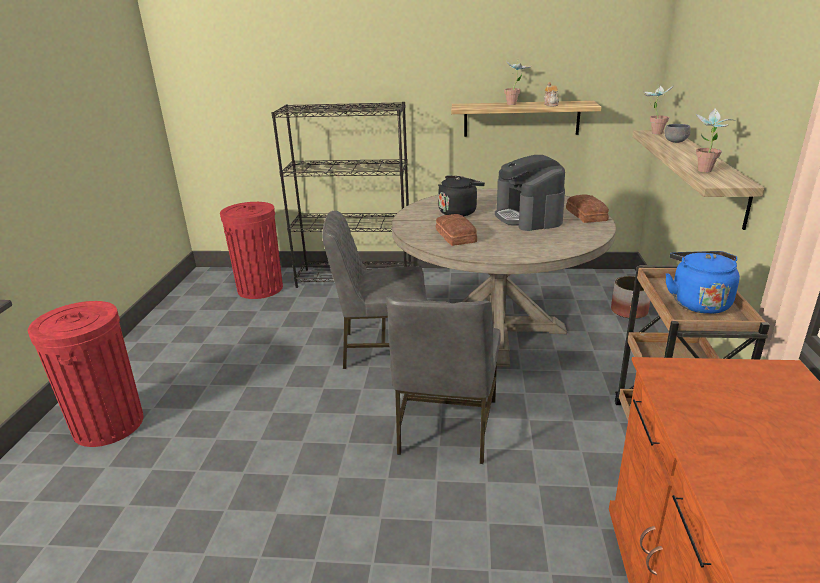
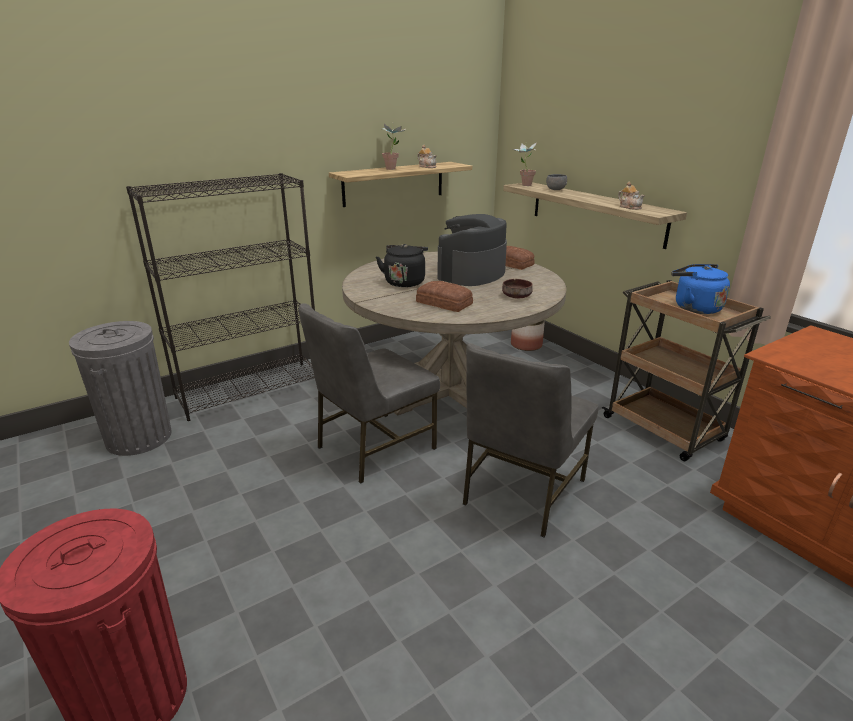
camera: 40 degrees left, 0 degrees up
red trash can [220,202,283,299] -> grey trash can [69,321,172,456]
grey chair [386,297,501,464] -> grey chair turned 60 degrees clockwise [463,343,599,538]
coffee machine [495,155,565,231] -> coffee machine turned 90 degrees clockwise [437,214,507,286]
potted plant [695,109,735,172] -> teapot [618,182,645,210]
none -> brown bowl [502,279,533,298]

